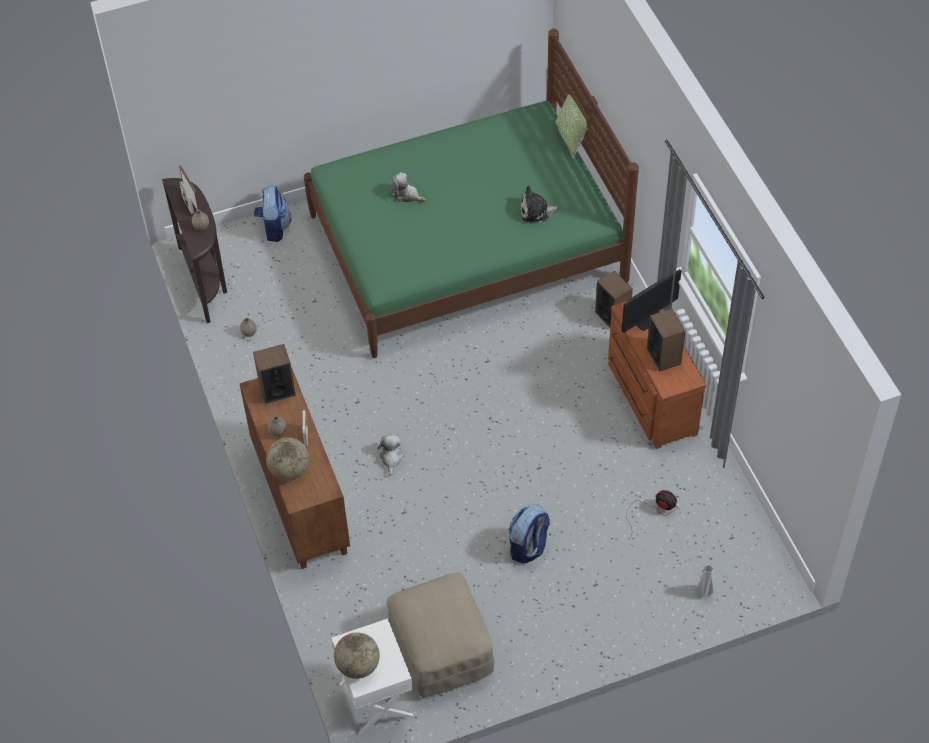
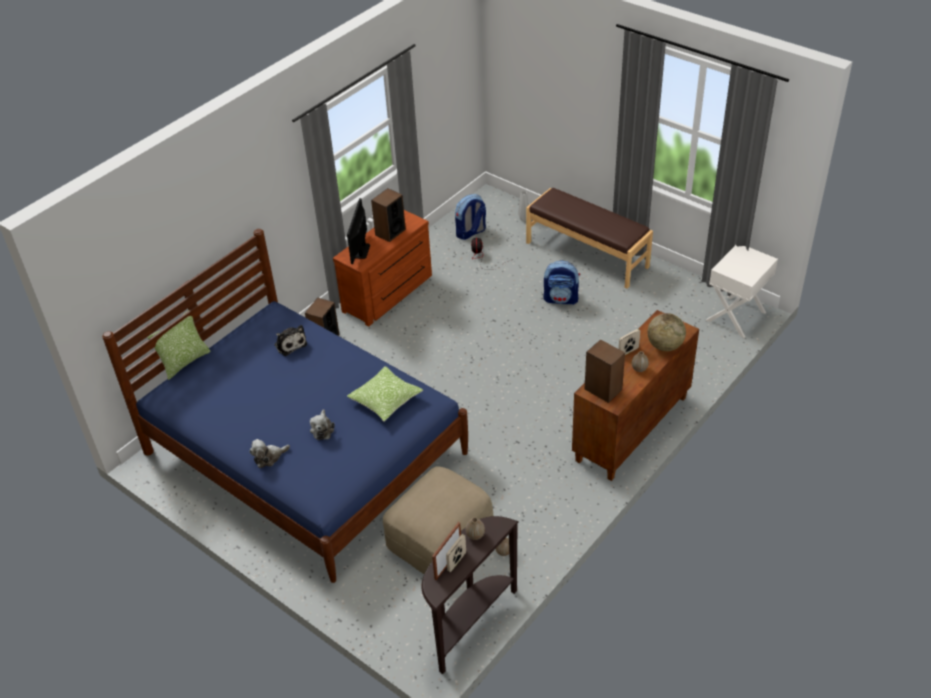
camera: 120 degrees left, 10 degrees down
backpack [254,185,292,242] -> backpack moved to [455,194,486,240]
green bed [304,29,639,358] -> blue bed [102,229,468,583]
globe [334,632,380,679] -> none
plush toy [377,434,404,476] -> plush toy moved to [249,439,290,468]
beige ottoman [387,573,494,697] -> beige ottoman moved to [383,466,493,574]
monitor [622,269,681,333] -> monitor turned 105 degrees counterclockwise [347,198,370,264]
none -> pillow [347,366,423,421]
none -> brown bench [526,188,653,288]

